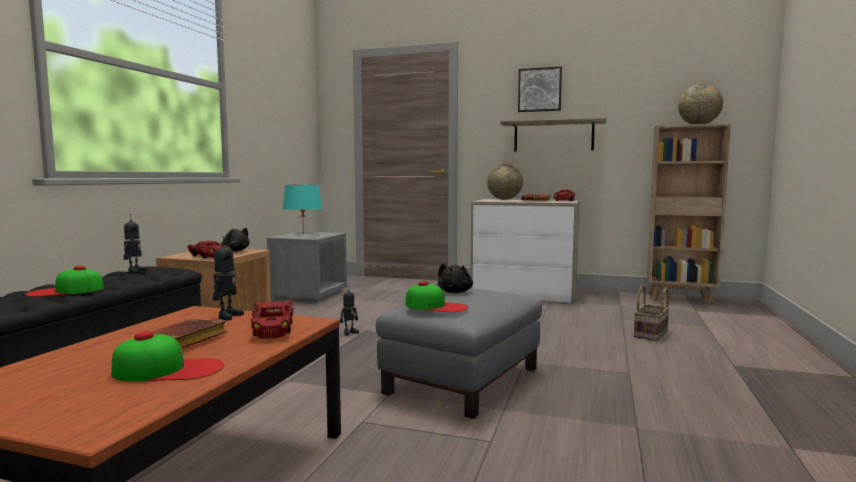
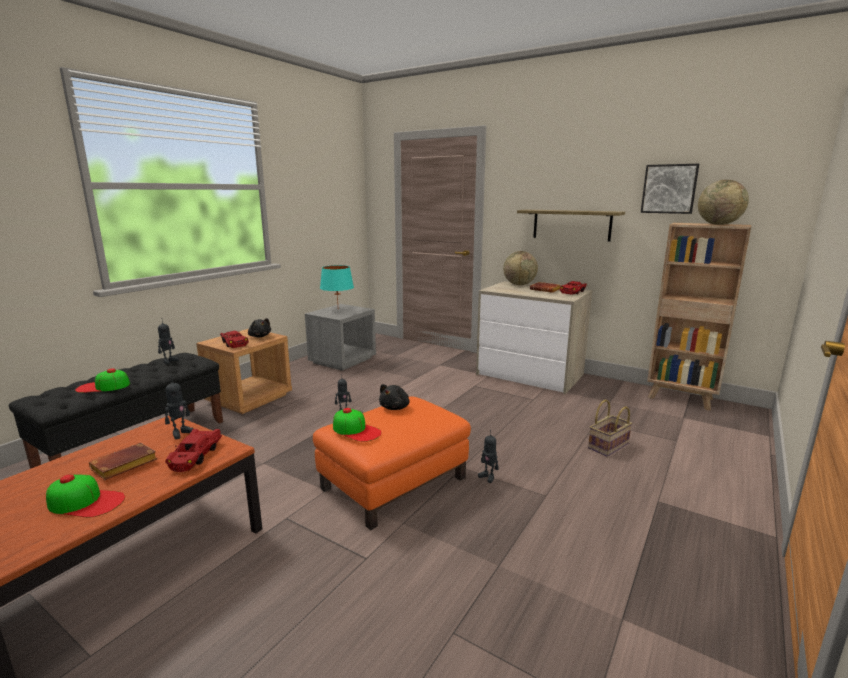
camera: 15 degrees right, 10 degrees up
grey ottoman [376,288,542,419] -> orange ottoman [313,396,471,530]
picture [518,67,562,112] -> picture moved to [641,164,699,214]
none -> toy robot [478,430,498,483]

